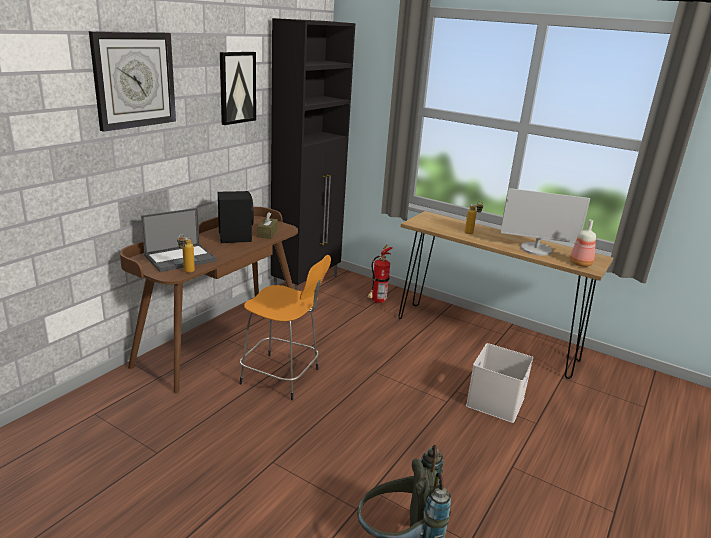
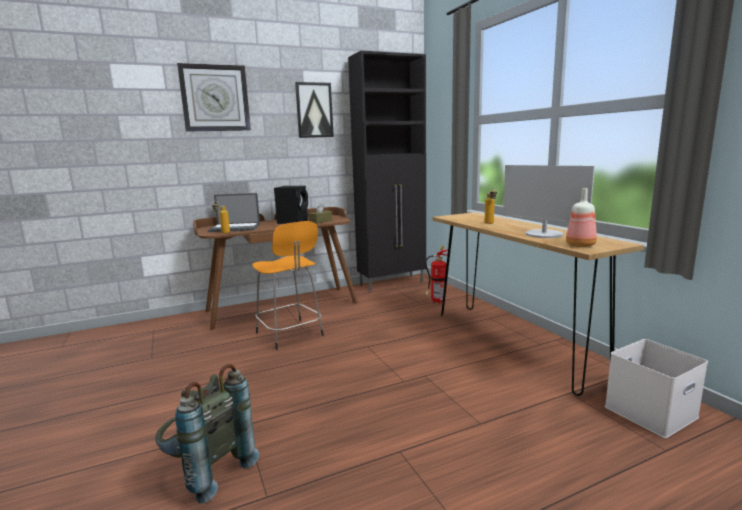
camera: 35 degrees right, 10 degrees down
white storage box [466,343,533,423] -> white storage box moved to [605,339,708,438]

